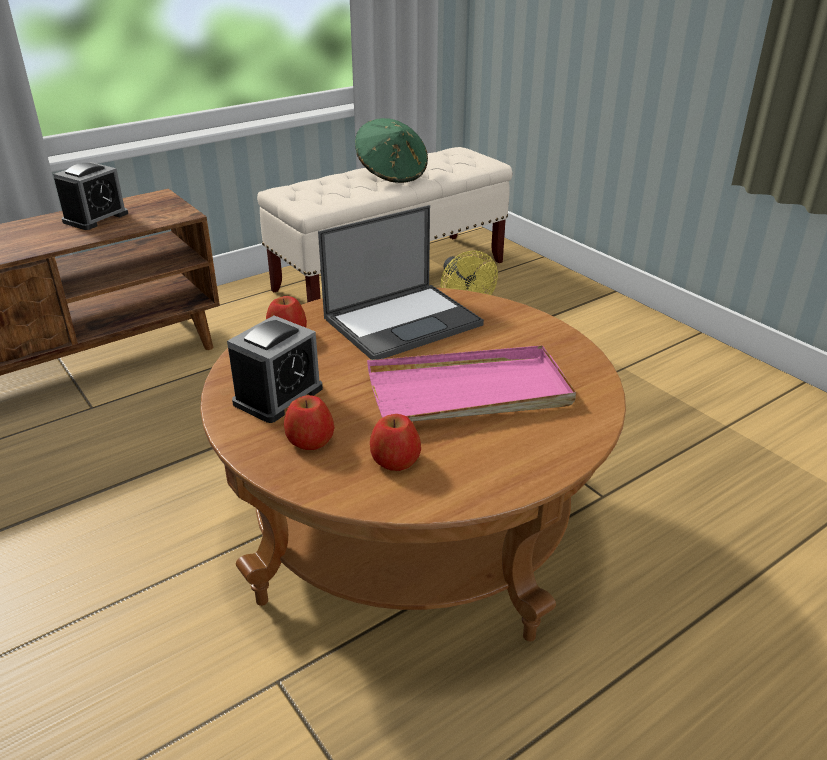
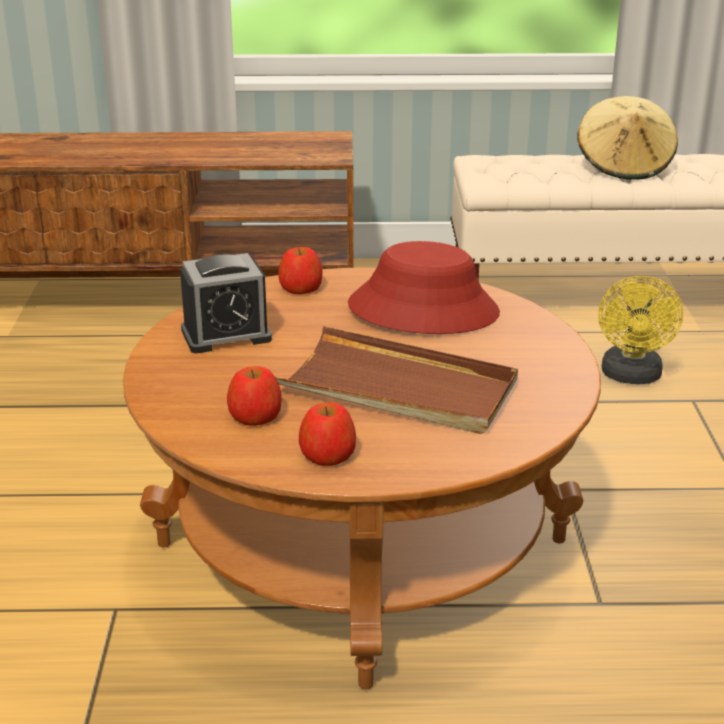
camera: 35 degrees right, 5 degrees down
alarm clock [53,162,128,230] -> none
apple [284,395,334,450] -> apple moved to [299,403,356,466]
laptop [318,205,484,360] -> red hat [348,241,500,334]
green hat [355,118,428,183] -> beige hat [577,96,678,180]
pink tray [367,345,576,421] -> brown tray [276,326,518,434]

